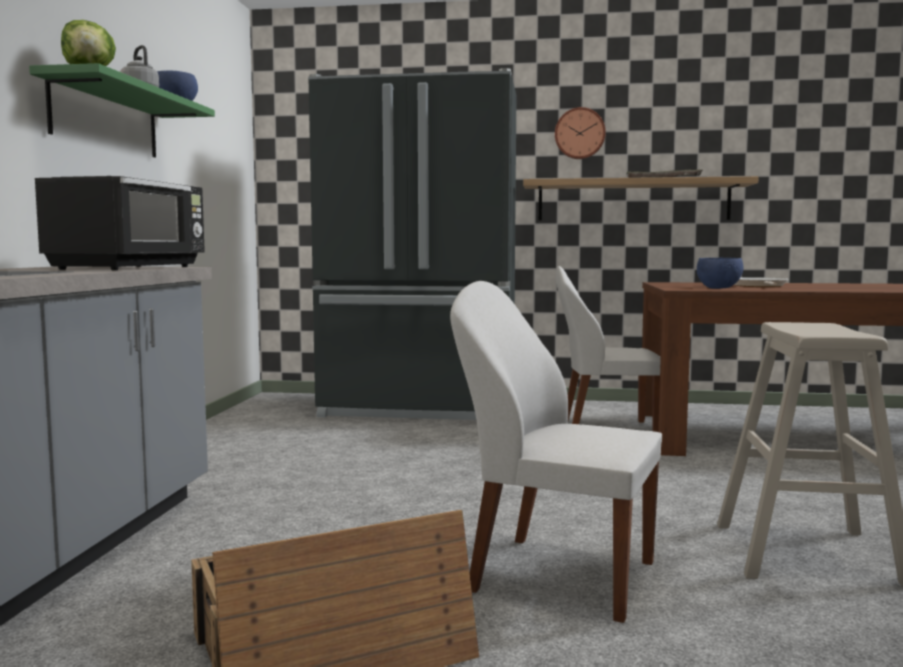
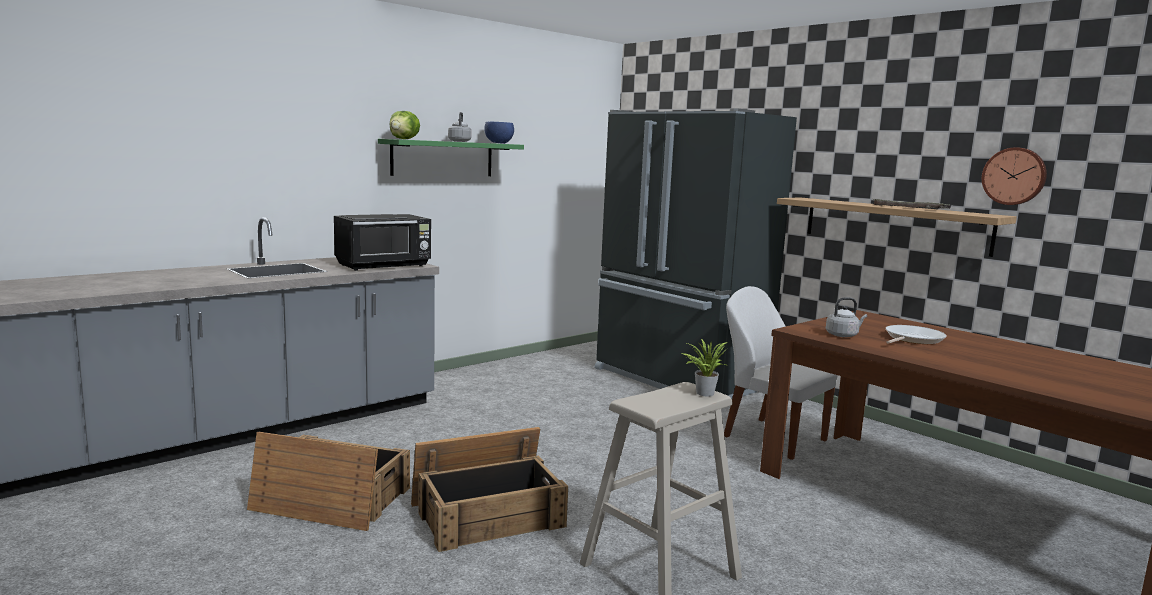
camera: 40 degrees right, 5 degrees up
white chair [450,281,662,623] -> crate [411,427,568,552]
wall clock [555,107,606,159] -> wall clock moved to [982,147,1047,205]
blue bowl [697,258,744,289] -> grey kettle [826,297,867,337]
none -> potted plant [682,339,728,396]

